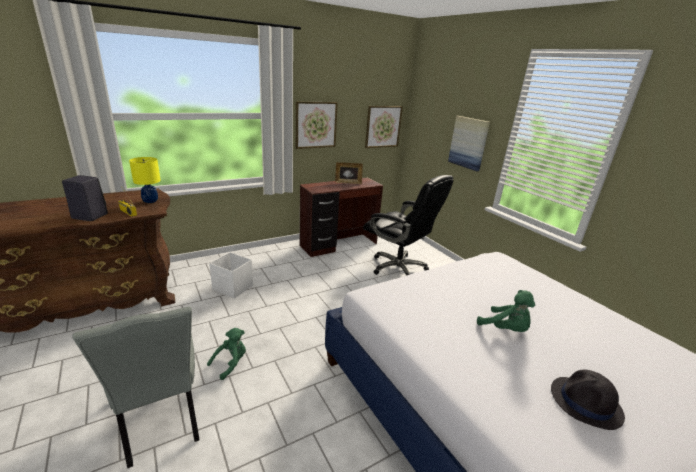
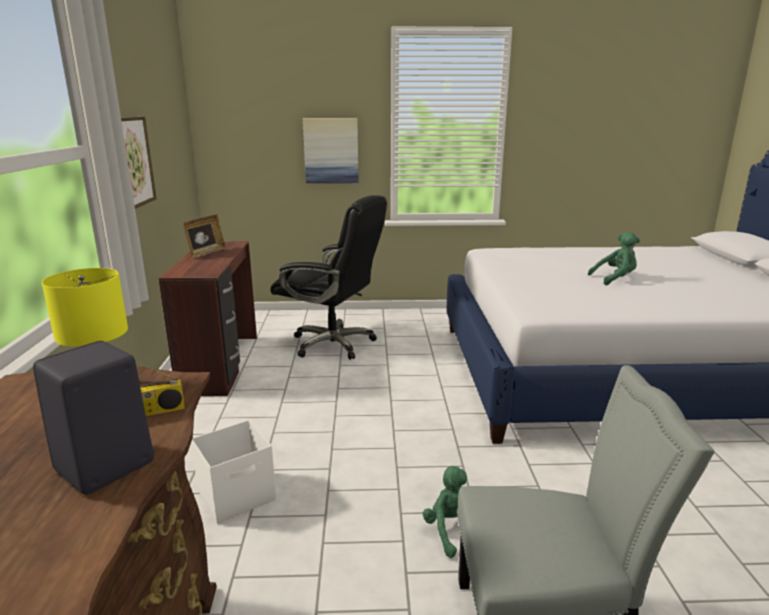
camera: 60 degrees left, 5 degrees down
black office chair [363,175,453,276] -> black office chair turned 45 degrees clockwise [270,195,387,360]
picture [365,106,403,148] -> none
black hat [551,370,625,430] -> none

